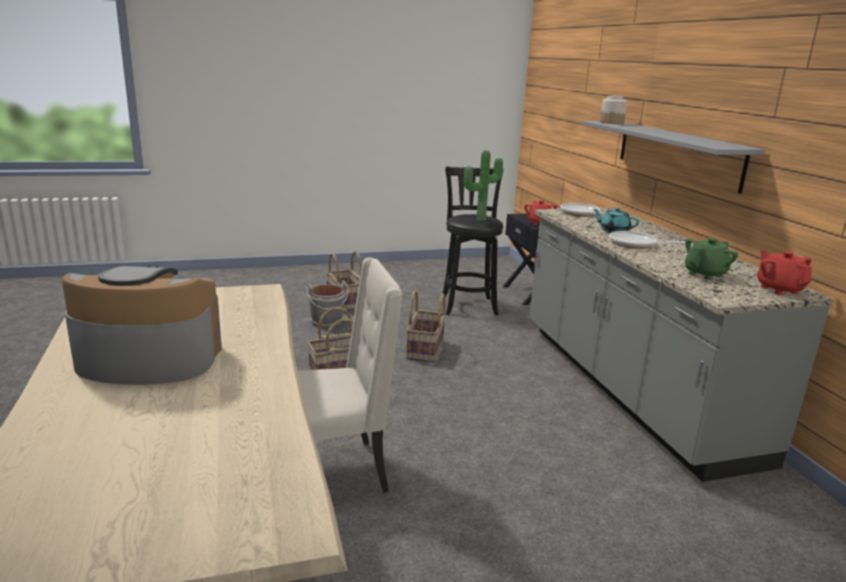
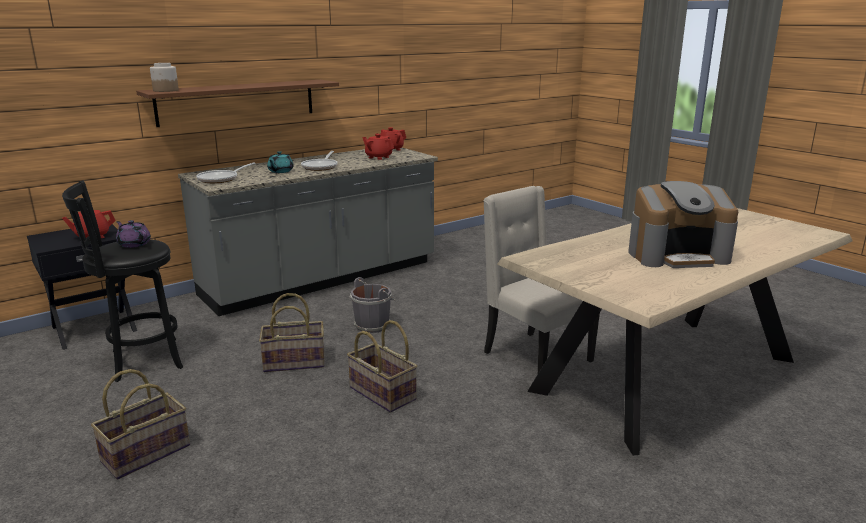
camera: 110 degrees left, 0 degrees up
coffee machine [62,265,222,385] -> coffee machine turned 75 degrees counterclockwise [628,181,738,268]
grey bucket [307,280,348,328] -> grey bucket moved to [349,277,395,333]
potted plant [463,150,503,221] -> purple teapot [116,220,151,248]
grey shelf [582,121,765,194] -> brown shelf [136,80,339,127]
green teapot [685,238,738,280] -> red teapot [362,134,394,160]

